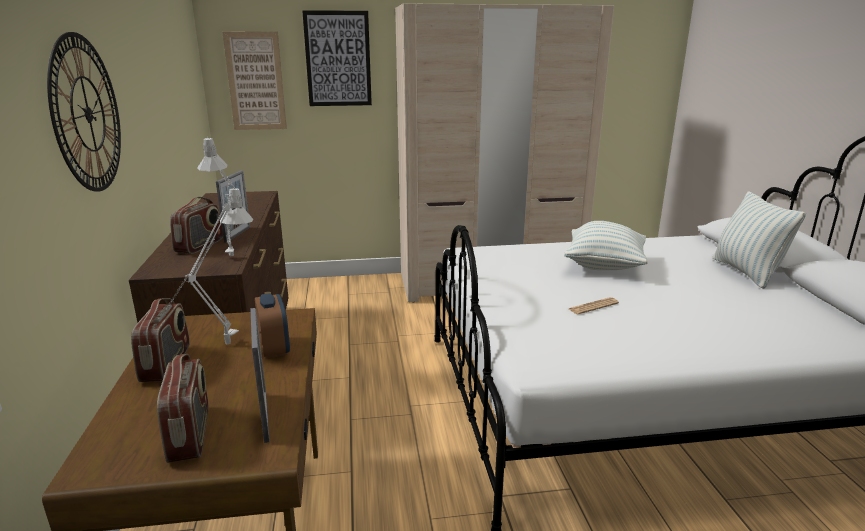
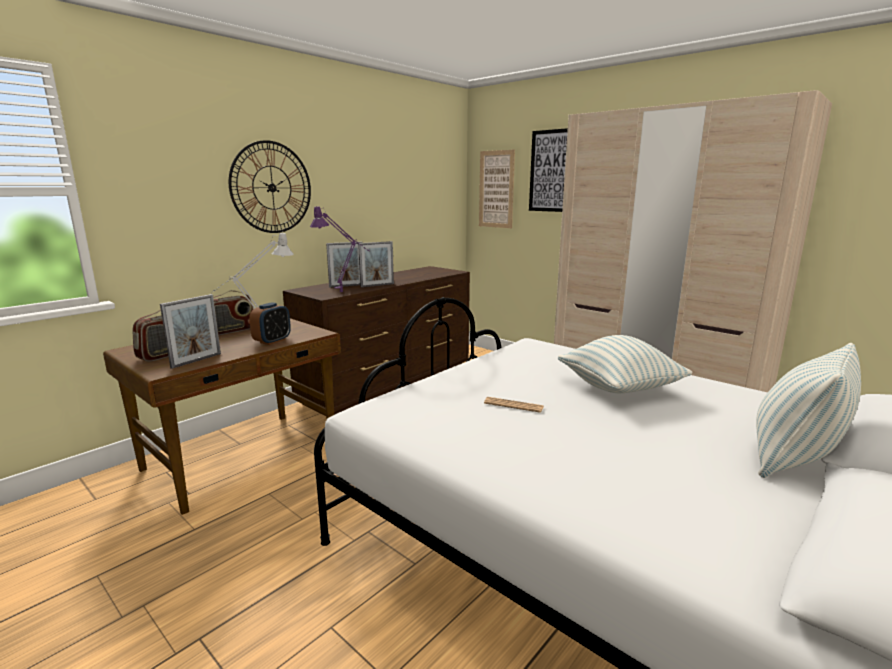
camera: 50 degrees right, 5 degrees down
radio [170,197,223,254] -> picture frame [326,242,363,288]
grey table lamp [197,136,234,257] -> purple table lamp [310,206,370,292]

